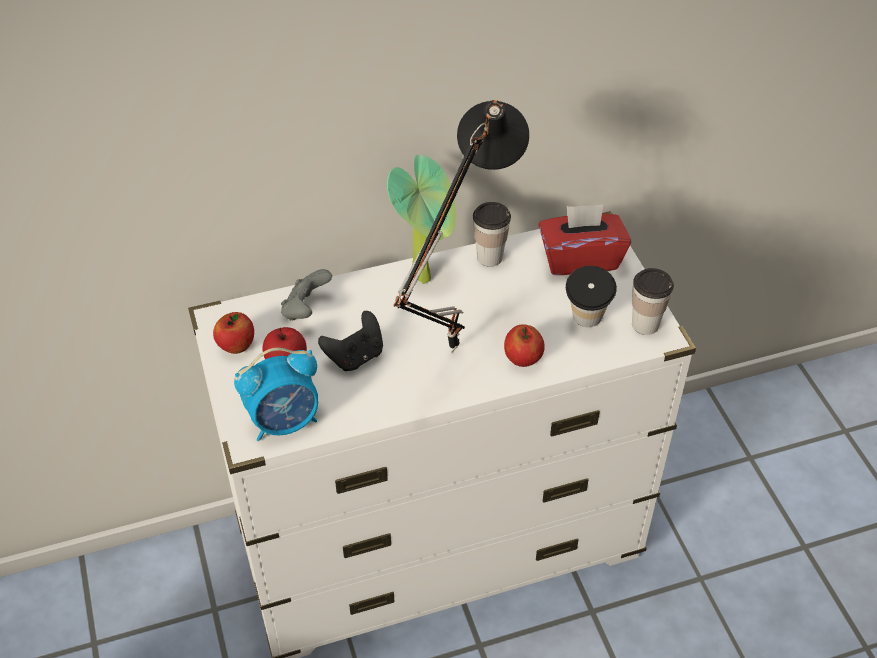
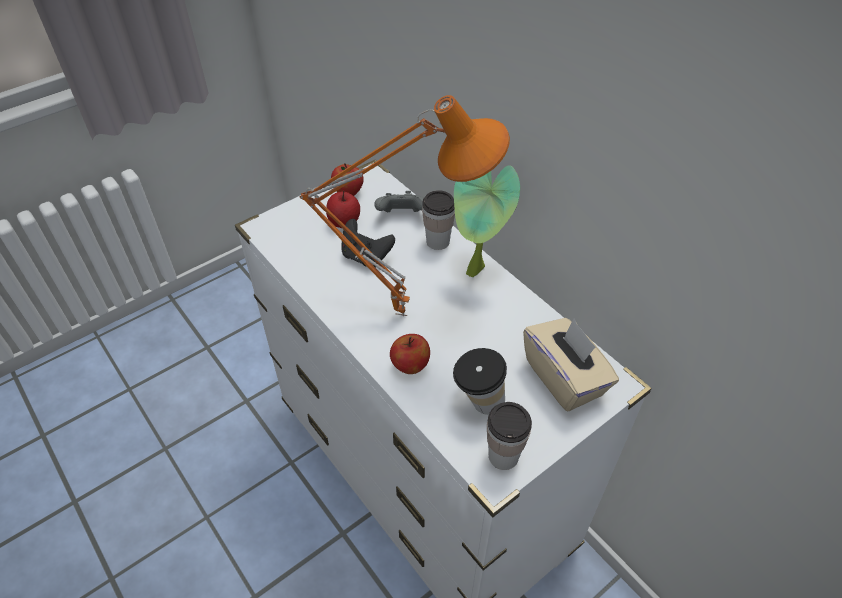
camera: 70 degrees right, 0 degrees up
alarm clock [234,348,318,441] -> none
black table lamp [394,100,529,353] -> orange table lamp [300,95,510,316]
cup [473,202,511,267] -> cup moved to [422,190,455,250]
red tissue box [538,205,631,275] -> beige tissue box [523,318,619,411]

